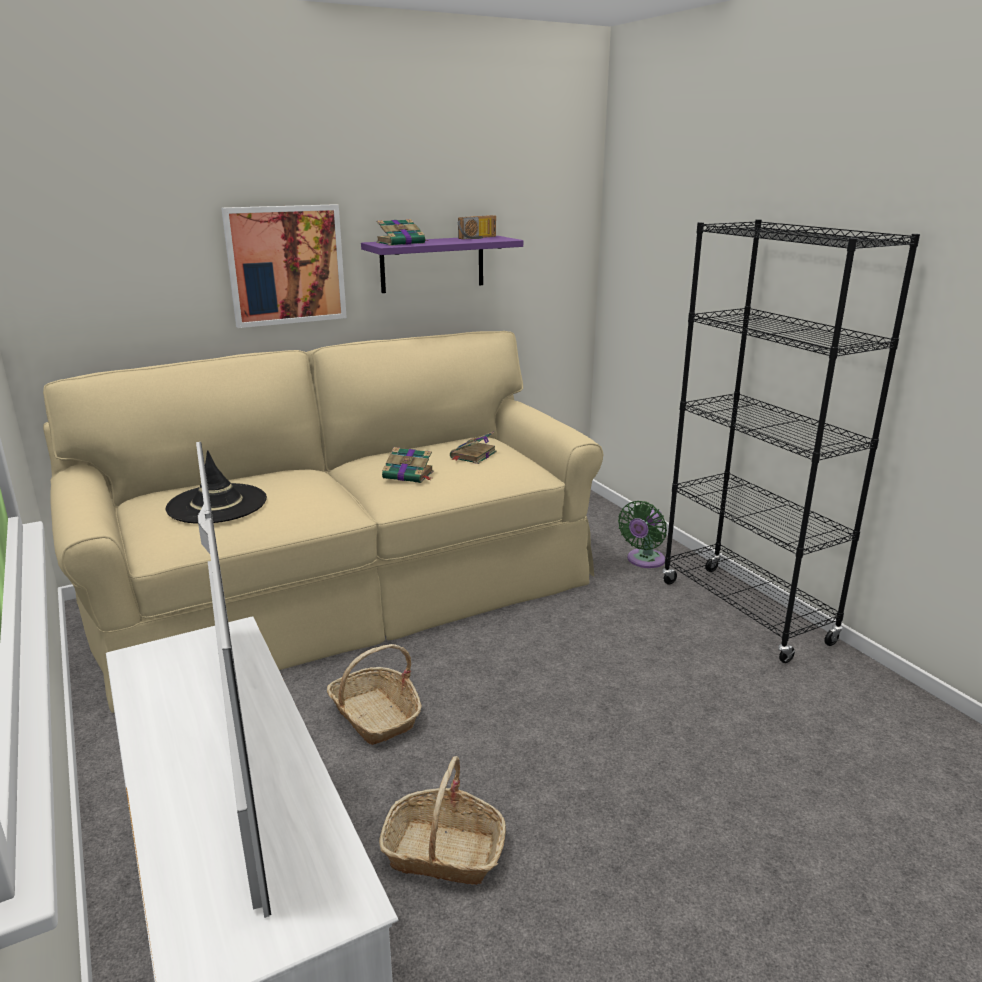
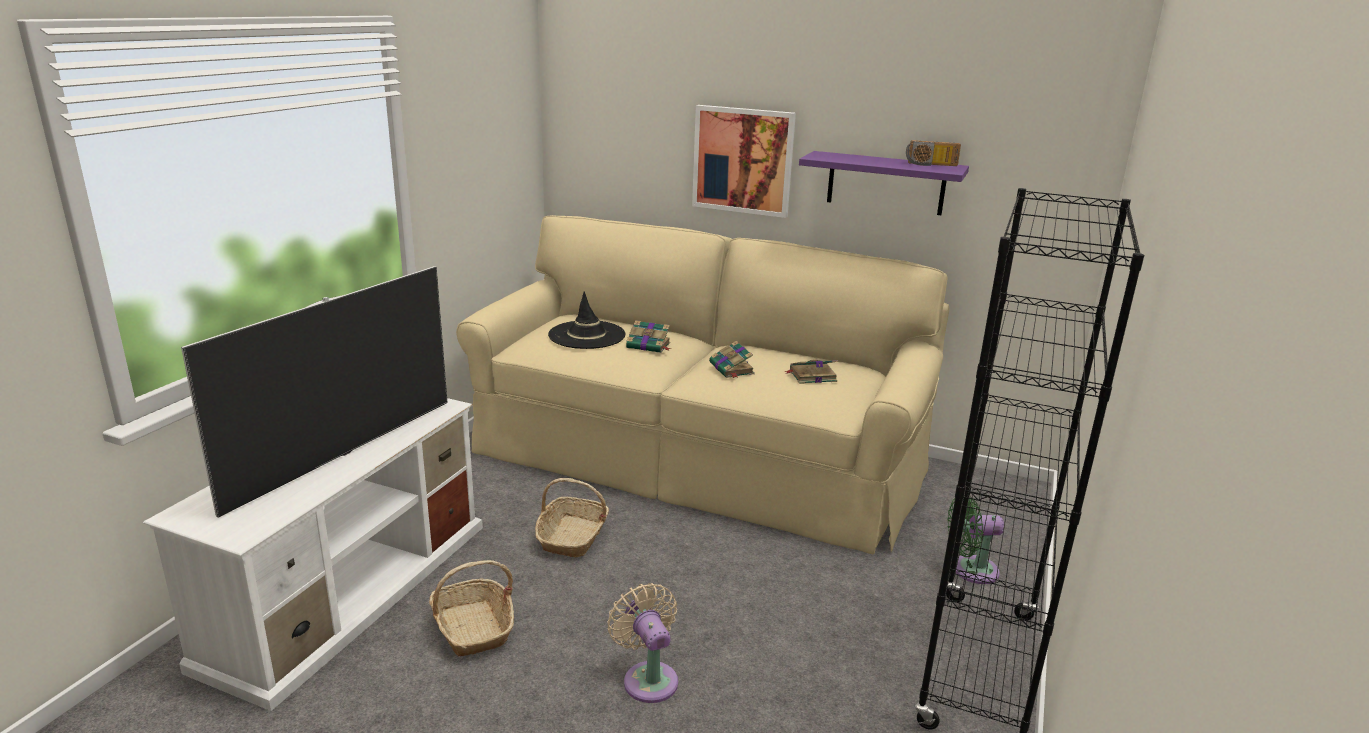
camera: 50 degrees right, 0 degrees up
book [376,219,425,246] -> book moved to [626,320,671,353]
none -> beige fan [607,583,678,703]

